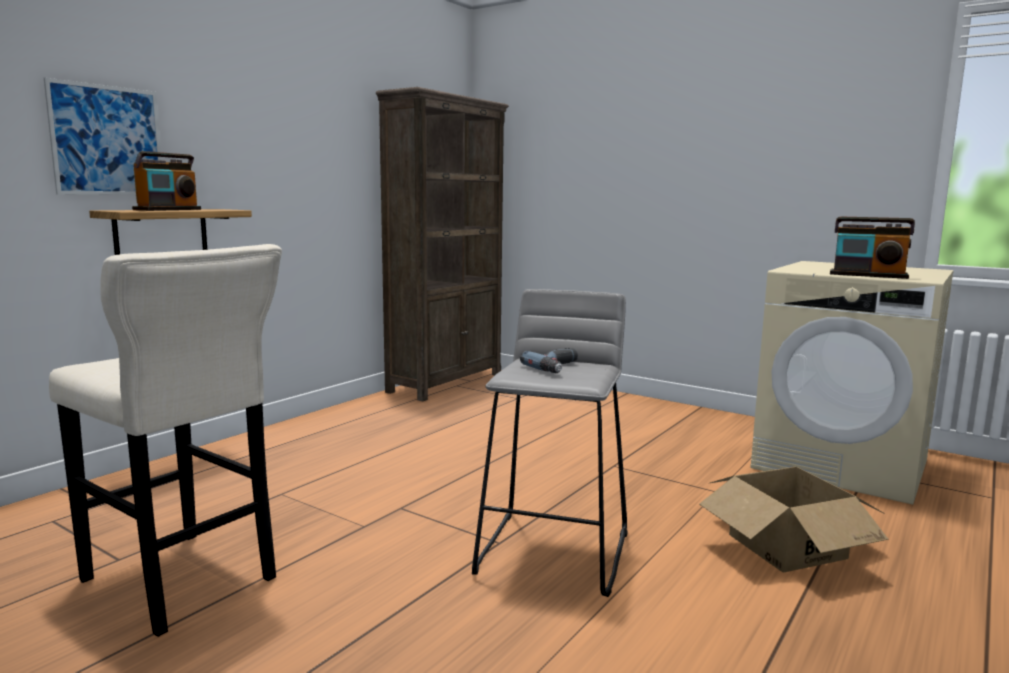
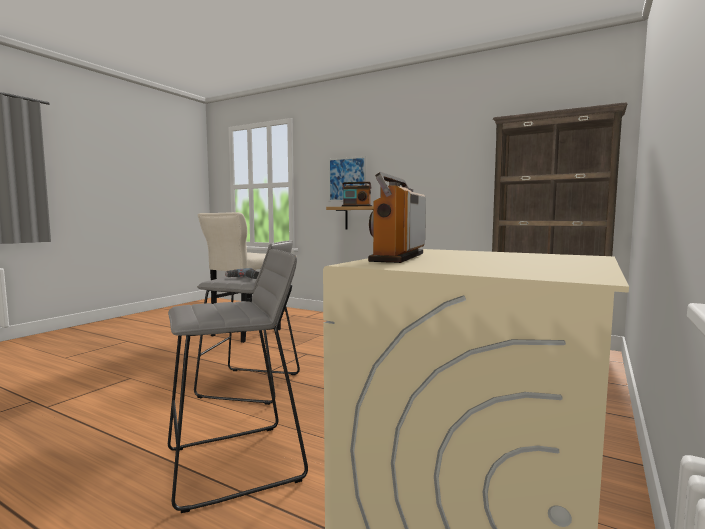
camera: 85 degrees right, 5 degrees down
cardboard box [699,467,888,572] -> grey stool [168,249,308,513]

